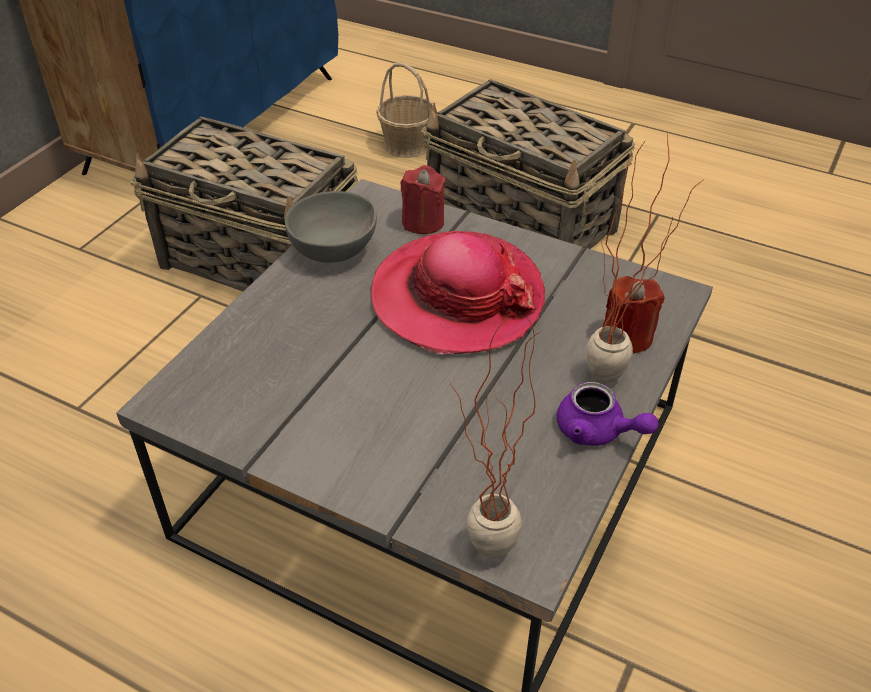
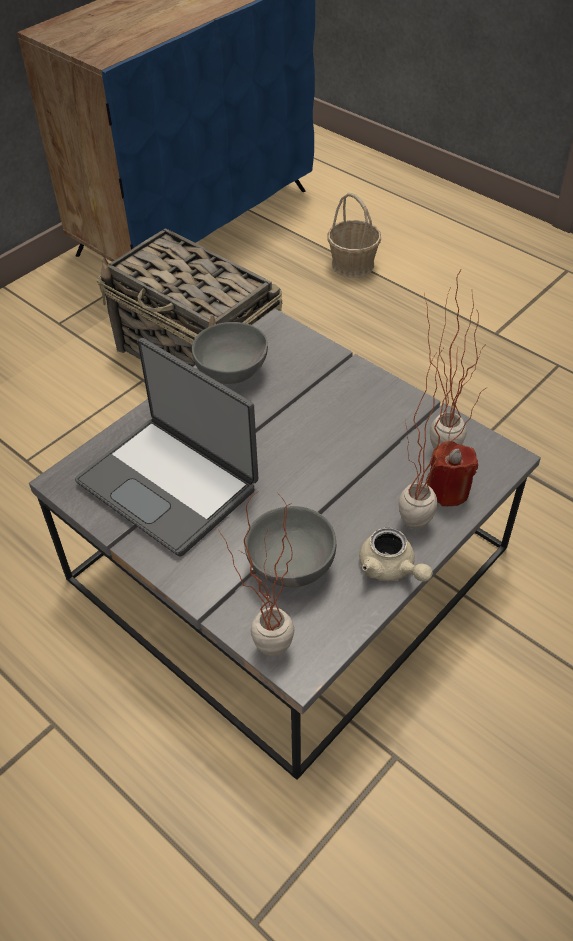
camera: 15 degrees right, 5 degrees up
hat [371,231,545,354] -> none
red candle [400,165,446,234] -> none
basket [421,79,635,256] -> none
purple teapot [557,382,659,446] -> beige teapot [359,528,433,581]
none -> laptop [75,338,258,557]
none -> grey bowl [245,506,336,588]
none -> potted plant [424,270,482,449]

